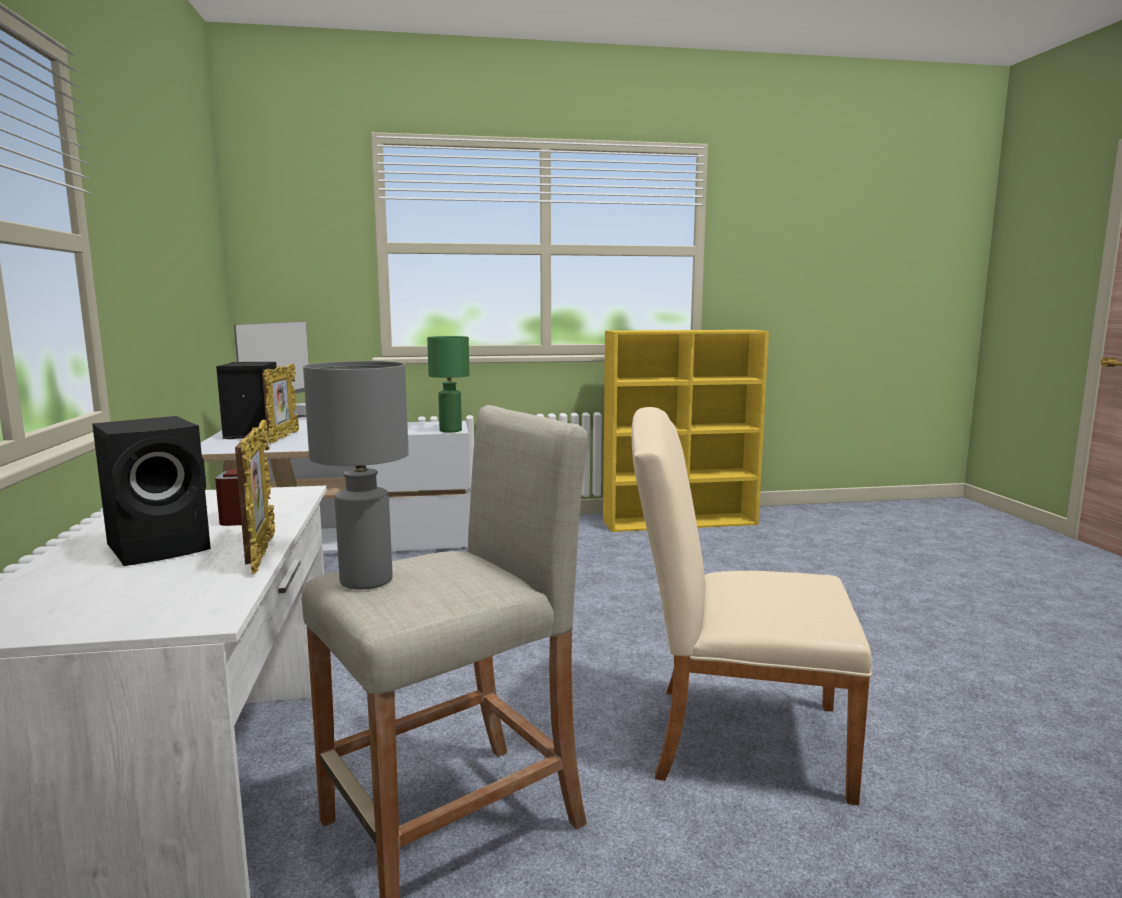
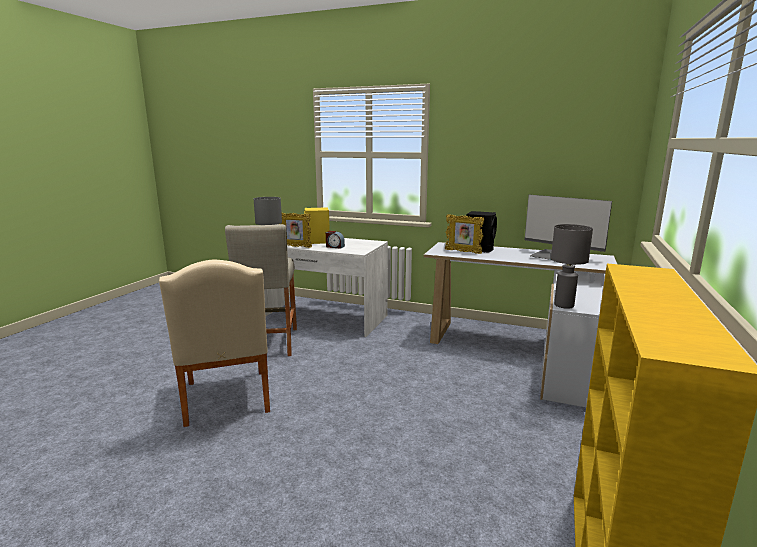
camera: 120 degrees right, 5 degrees up
black speaker [92,416,211,566] -> yellow speaker [304,207,330,244]
green table lamp [427,336,470,433] -> grey table lamp [551,224,593,309]
beige chair [631,407,872,805] -> beige chair turned 120 degrees clockwise [159,260,270,427]

